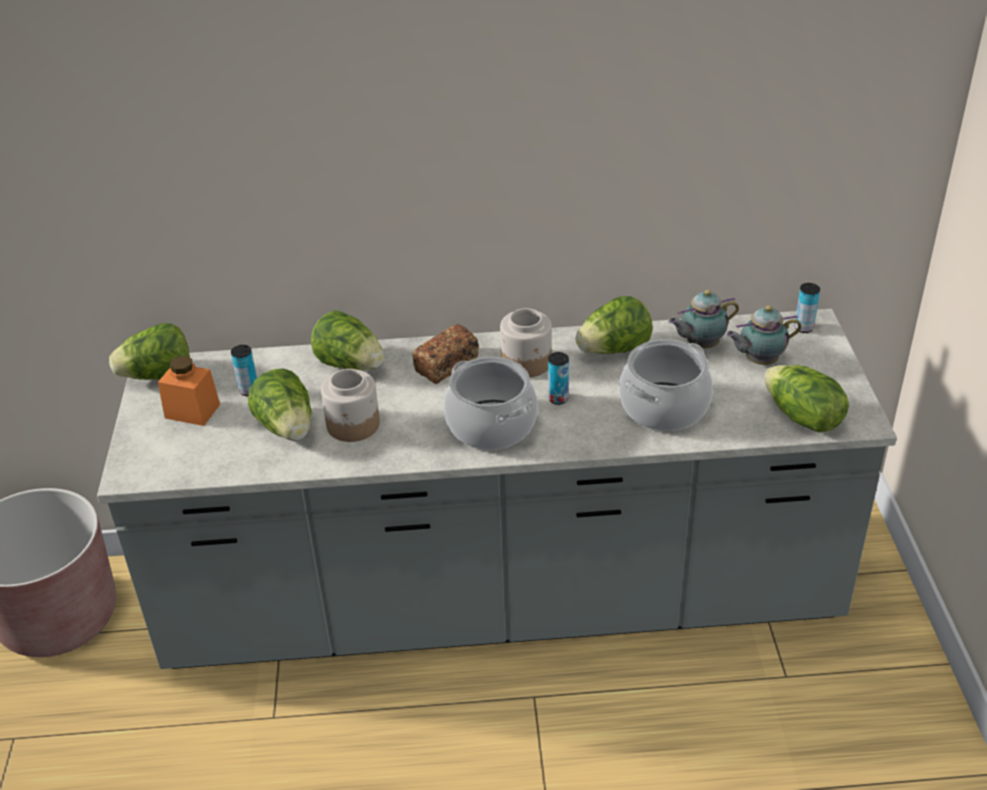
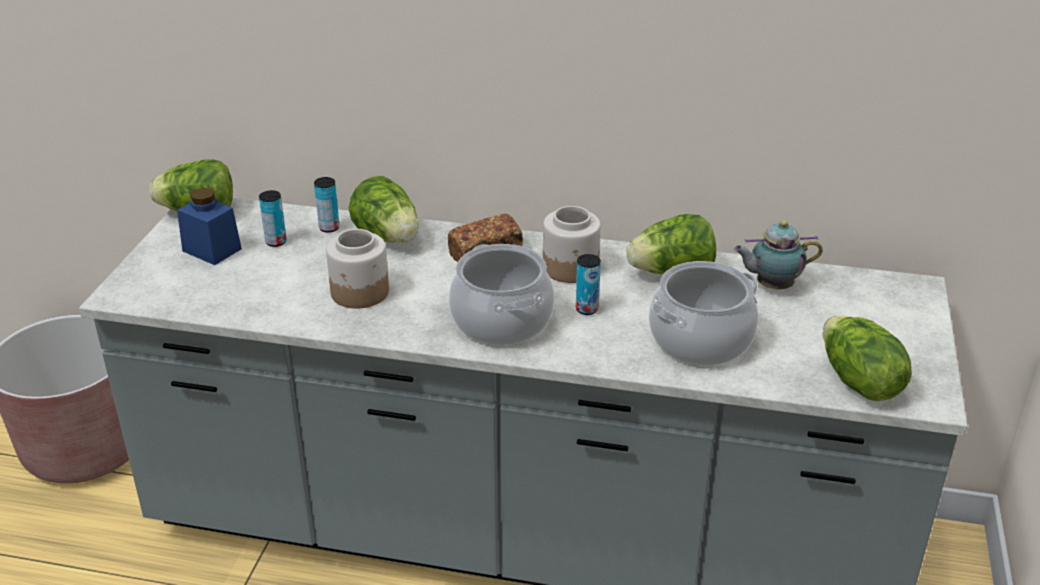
camera: 15 degrees right, 5 degrees down
orange jar [158,356,220,426] -> blue jar [177,188,242,265]
lettuce [248,368,311,441] -> none
teapot [726,305,802,365] -> none
can [795,283,820,333] -> can moved to [314,177,340,233]

